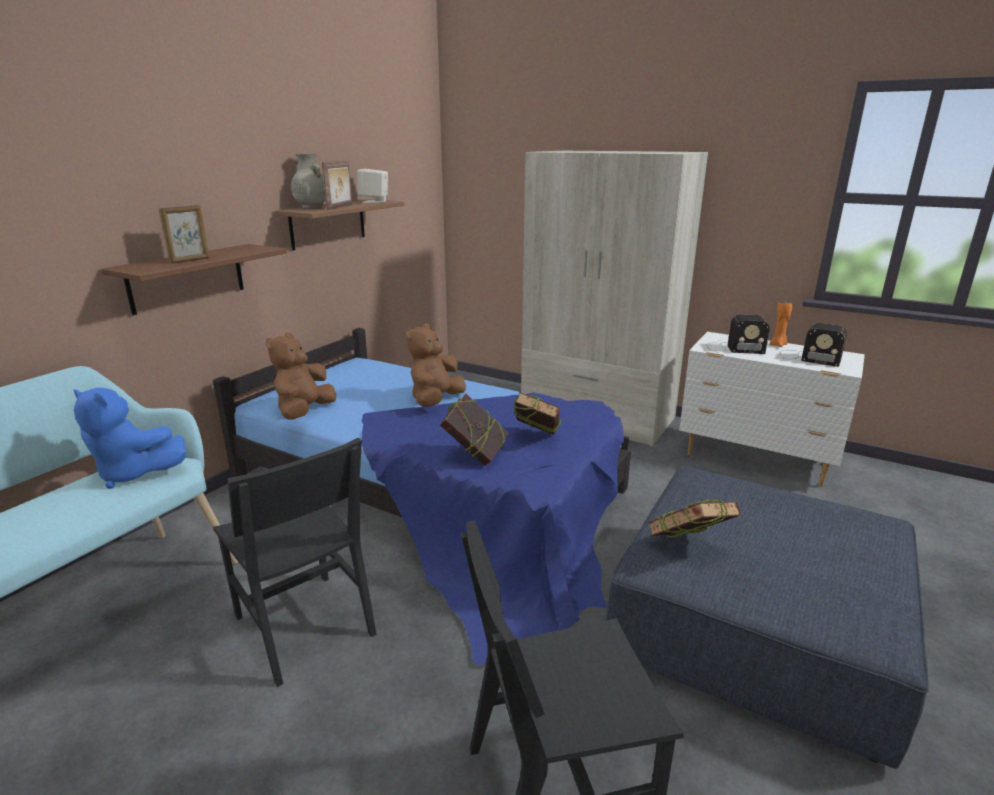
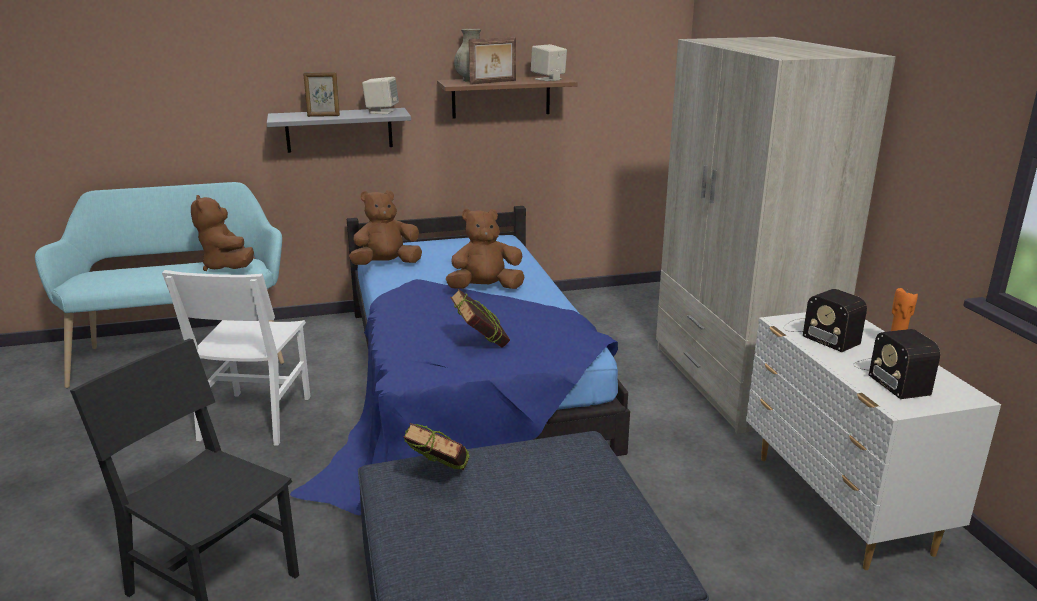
camera: 45 degrees right, 0 degrees up
blue plush toy [74,388,186,489] -> brown plush toy [191,195,254,271]
brown shelf [101,244,287,315] -> grey shelf [267,108,411,153]
black chair [213,438,377,687] -> white chair [162,270,311,446]
book [440,393,508,466] -> none
none -> beige speaker [362,77,399,114]

